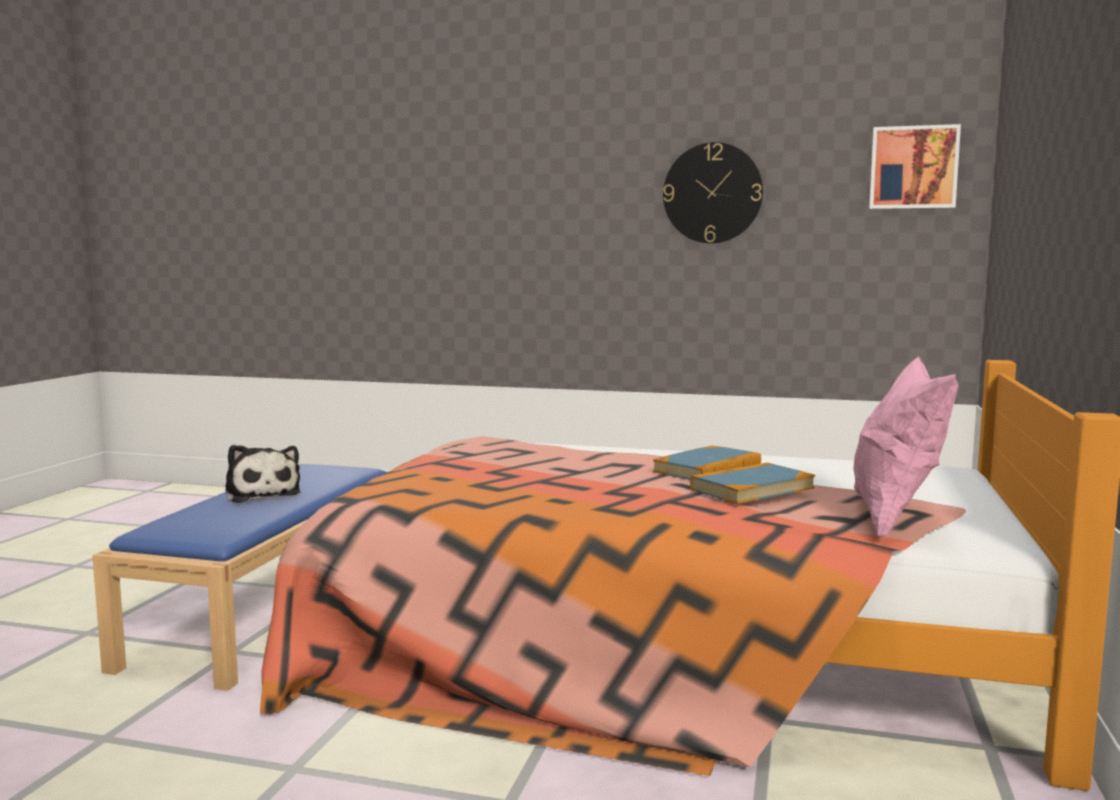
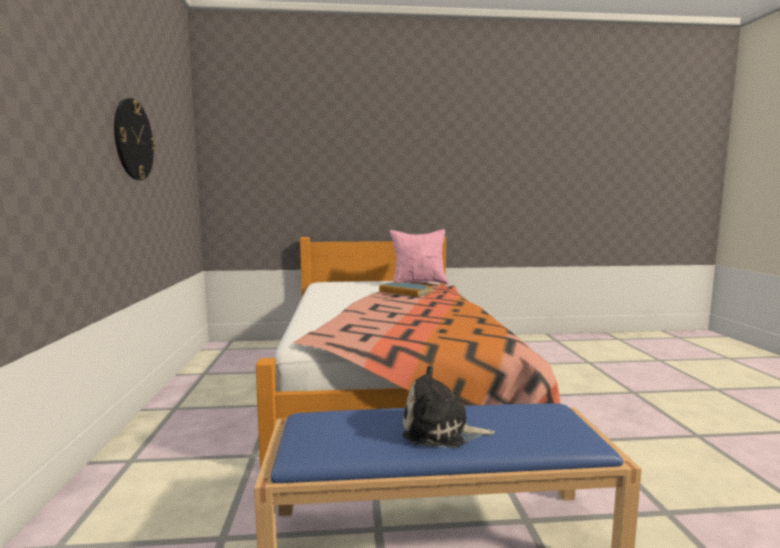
camera: 110 degrees left, 0 degrees up
plush toy [225,445,301,503] -> plush toy turned 120 degrees counterclockwise [402,365,495,448]
book [653,446,761,480] -> none
picture [869,124,961,209] -> none

